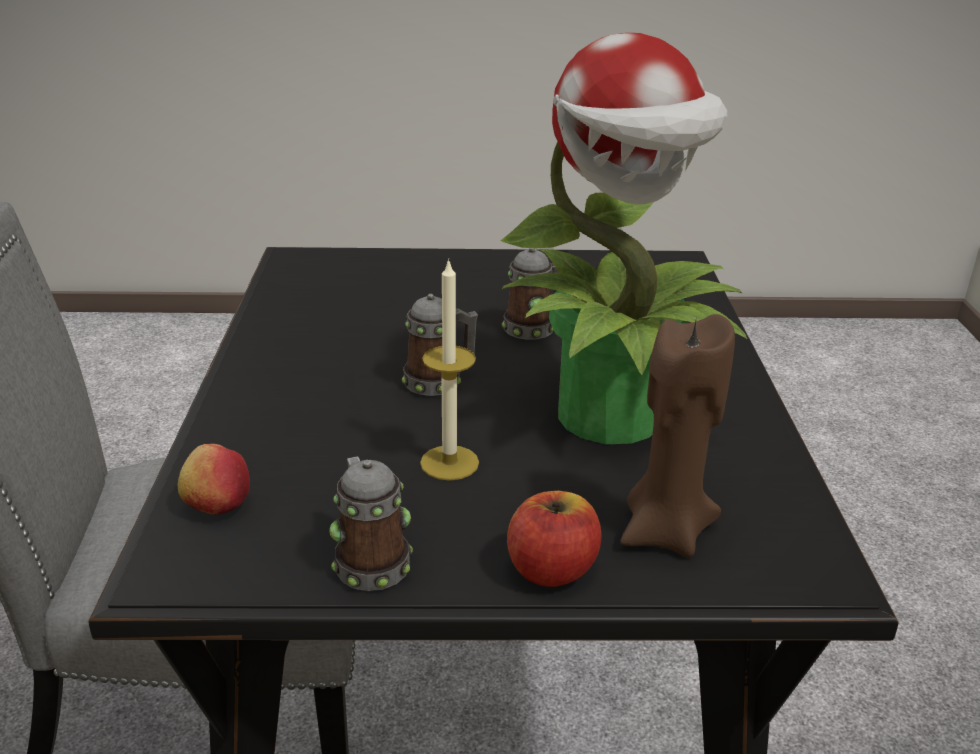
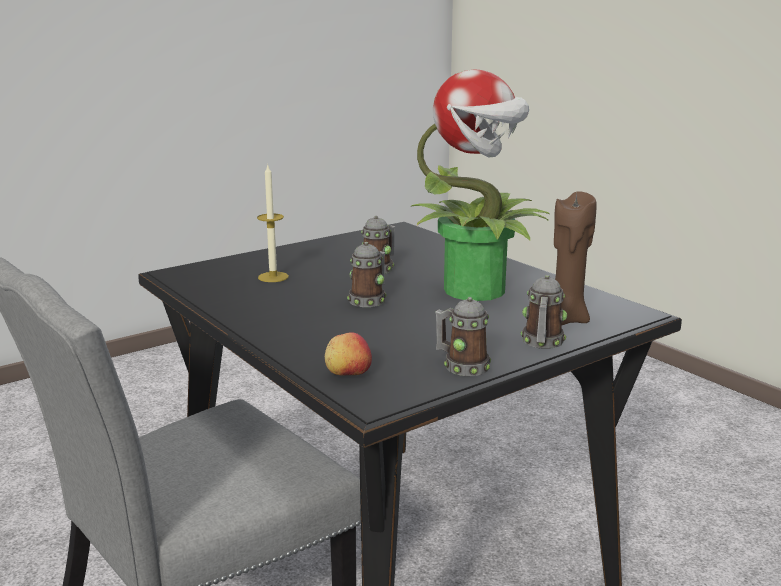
camera: 35 degrees left, 10 degrees down
candle [420,258,479,481] -> candle moved to [257,165,289,282]
apple [507,491,602,587] -> mug [521,275,567,349]

